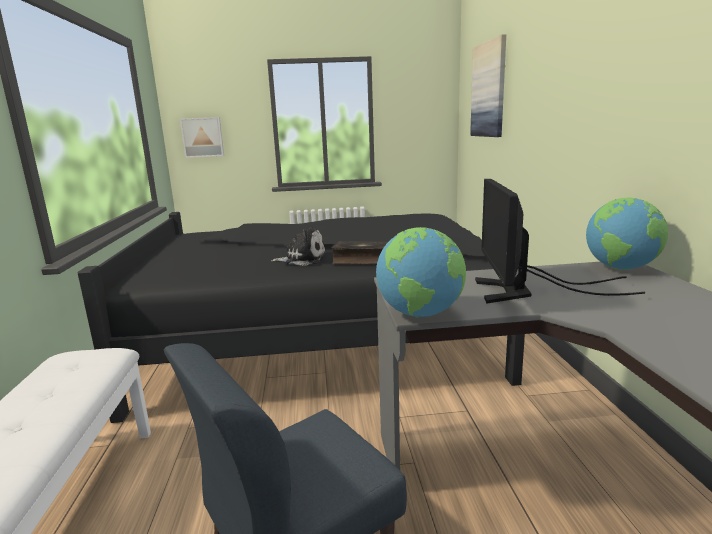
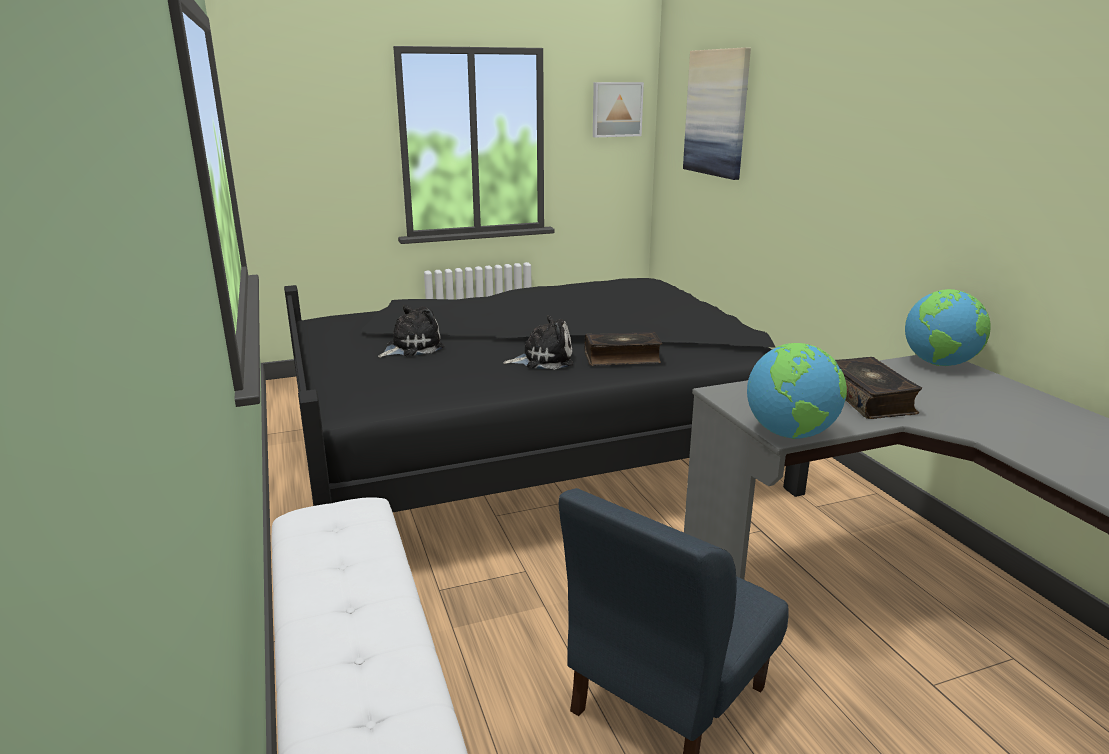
camera: 15 degrees left, 5 degrees up
picture [180,117,224,158] -> picture moved to [593,82,644,137]
monitor [475,179,645,303] -> book [835,357,922,419]
none -> plush toy [378,305,445,358]

